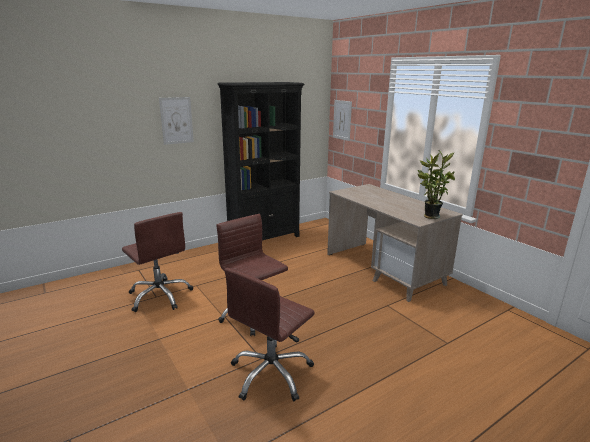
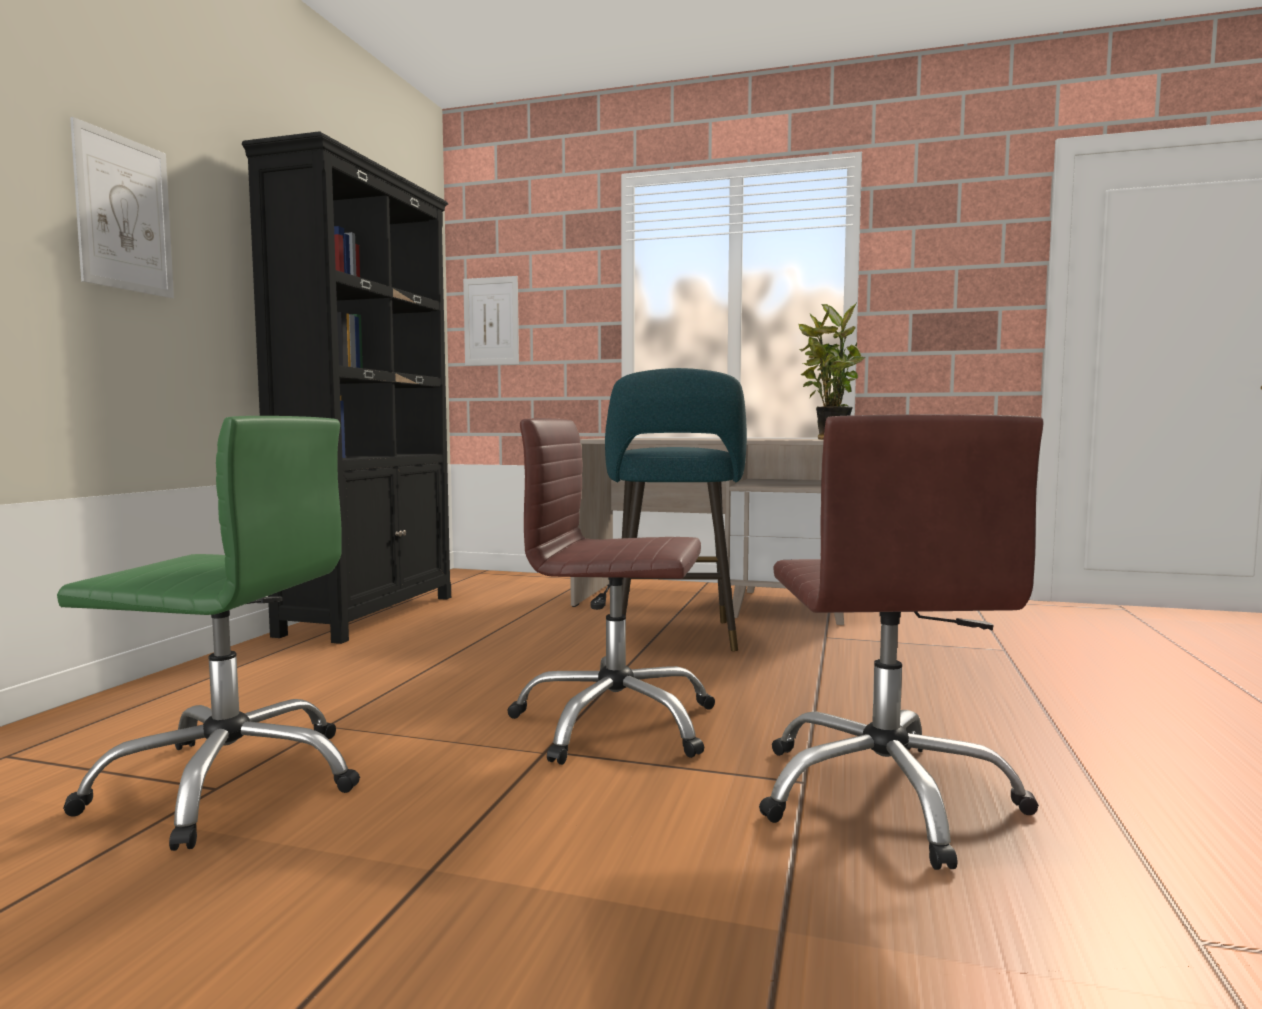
camera: 40 degrees left, 15 degrees down
brown office chair [122,212,193,312] -> green office chair [57,416,360,851]
none -> turquoise stool [605,368,747,651]

